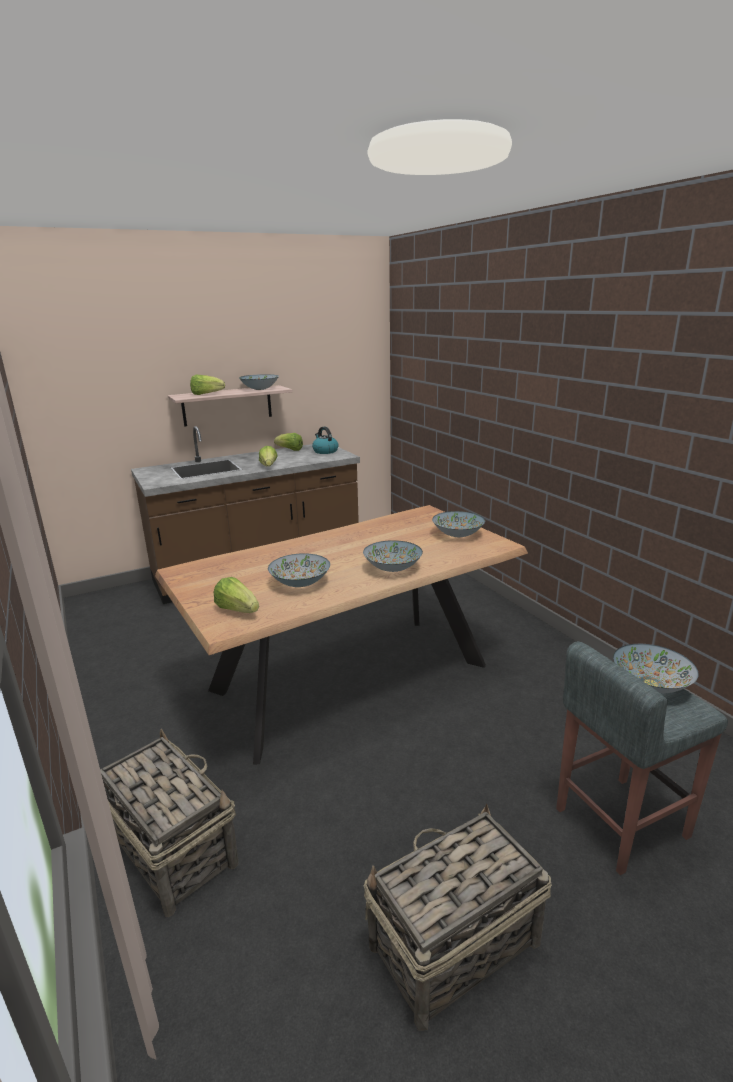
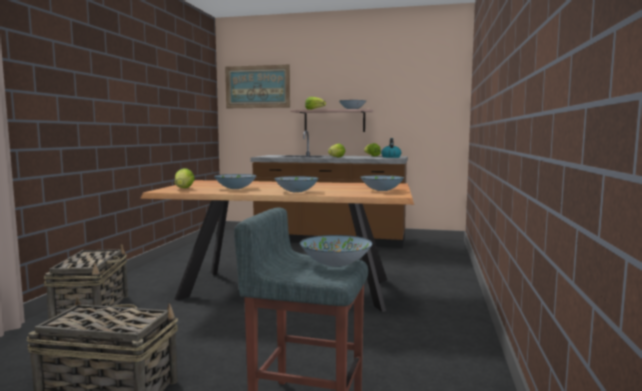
camera: 40 degrees right, 15 degrees down
none -> picture [225,64,290,108]

